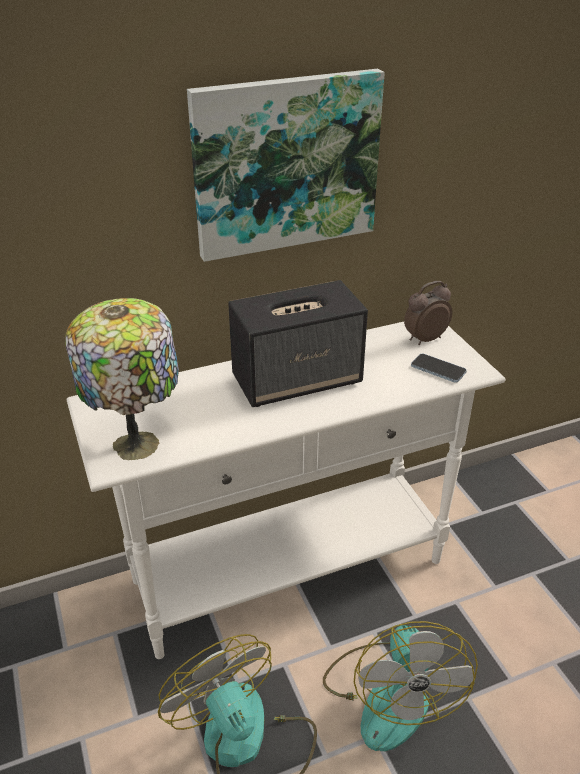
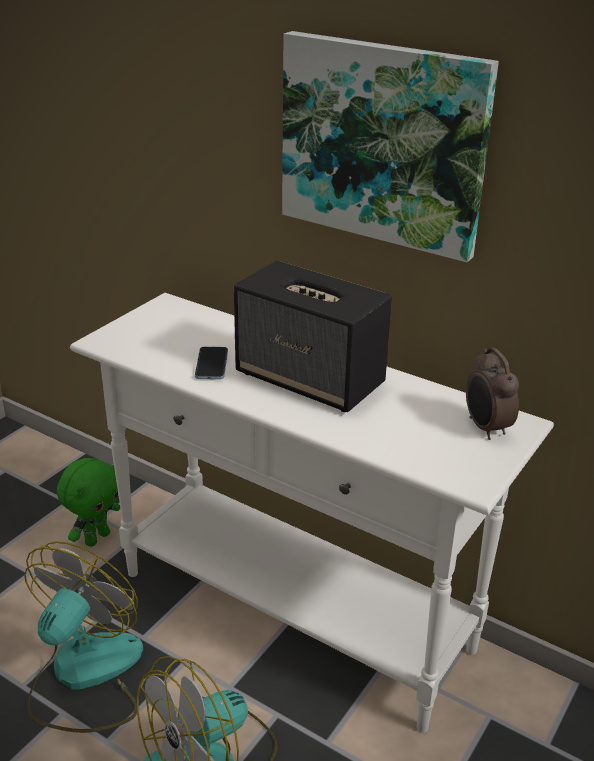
camera: 55 degrees right, 5 degrees down
table lamp [65,298,179,460] -> none
alarm clock [404,281,452,345] -> alarm clock turned 135 degrees counterclockwise [466,348,519,440]
phone [411,354,467,383] -> phone moved to [195,347,228,379]
none -> green plush toy [57,458,120,547]

